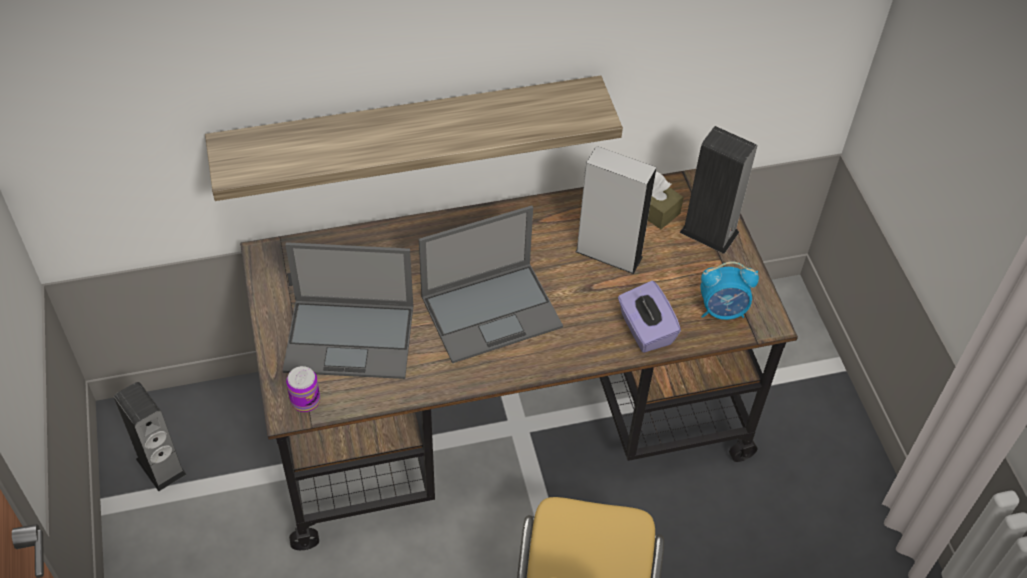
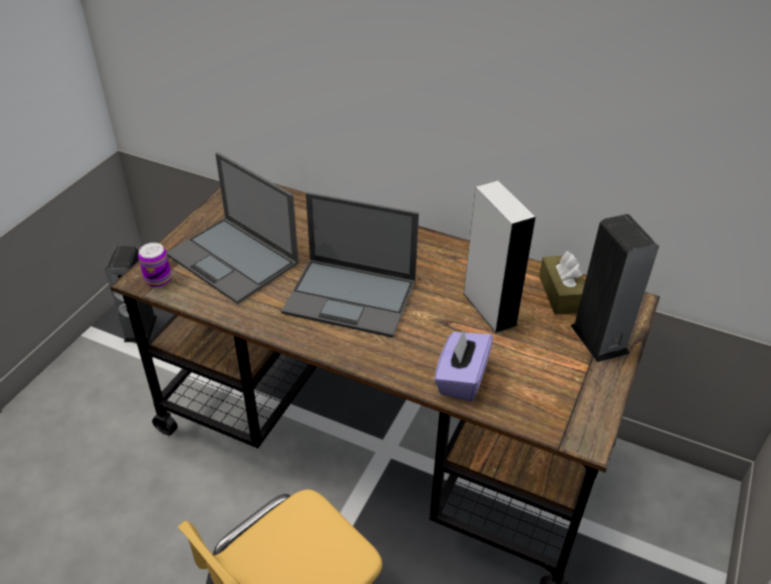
camera: 40 degrees right, 10 degrees down
shelf [205,76,623,201] -> none
alarm clock [701,261,759,320] -> none

